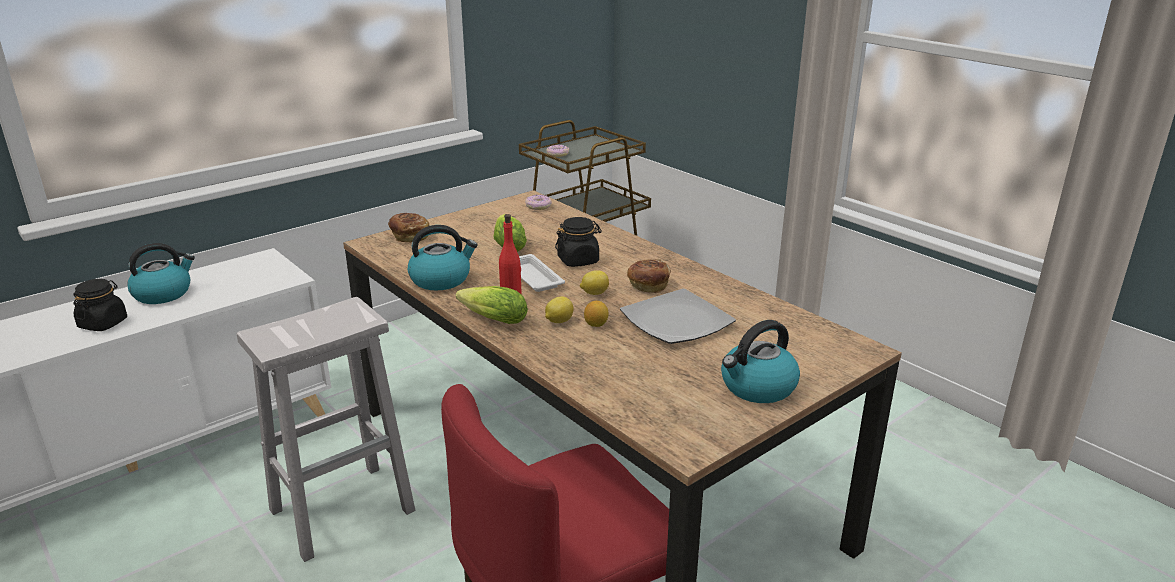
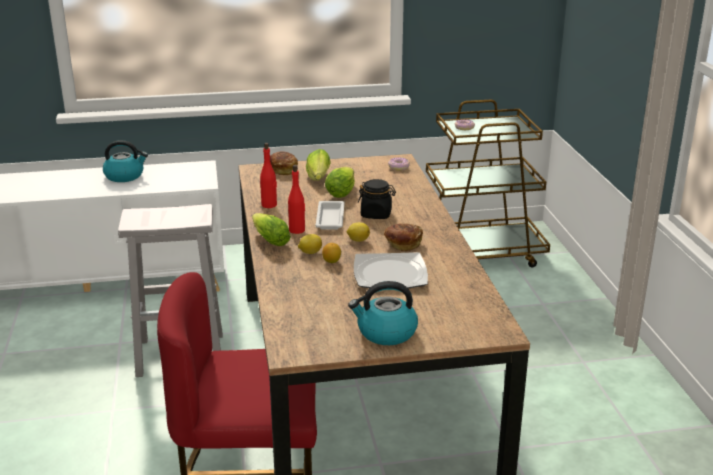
camera: 30 degrees right, 0 degrees up
black jar [73,279,127,331] -> none
kettle [408,225,478,290] -> red bottle [260,143,277,208]
none -> lettuce [306,149,330,181]

